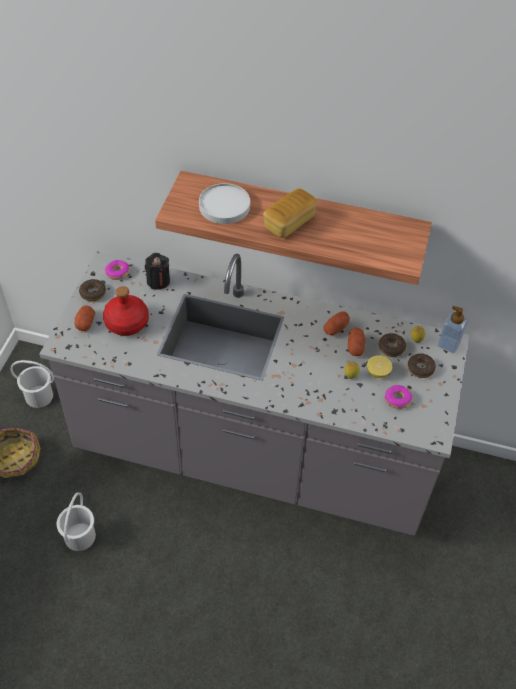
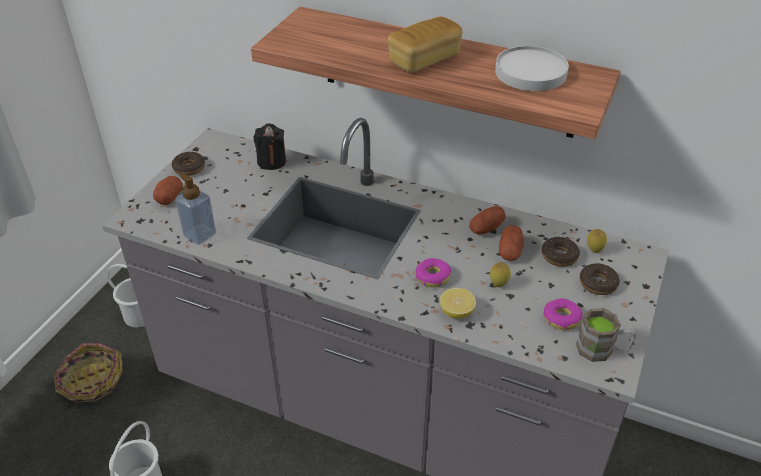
camera: 10 degrees right, 10 degrees down
red bottle [103,286,149,336] -> none
donut [105,260,130,280] -> donut moved to [415,258,452,287]
white plate [199,183,250,224] -> white plate moved to [495,46,569,91]
lemon [367,355,392,378] -> lemon moved to [440,288,476,318]
soap dispenser [438,306,468,353] -> soap dispenser moved to [175,174,216,245]
none -> brown mug [576,308,636,362]

